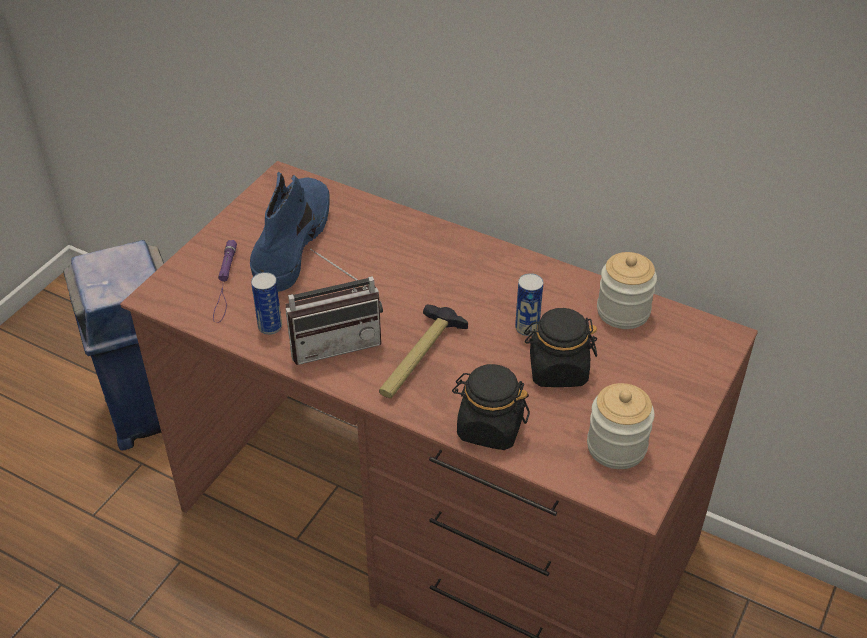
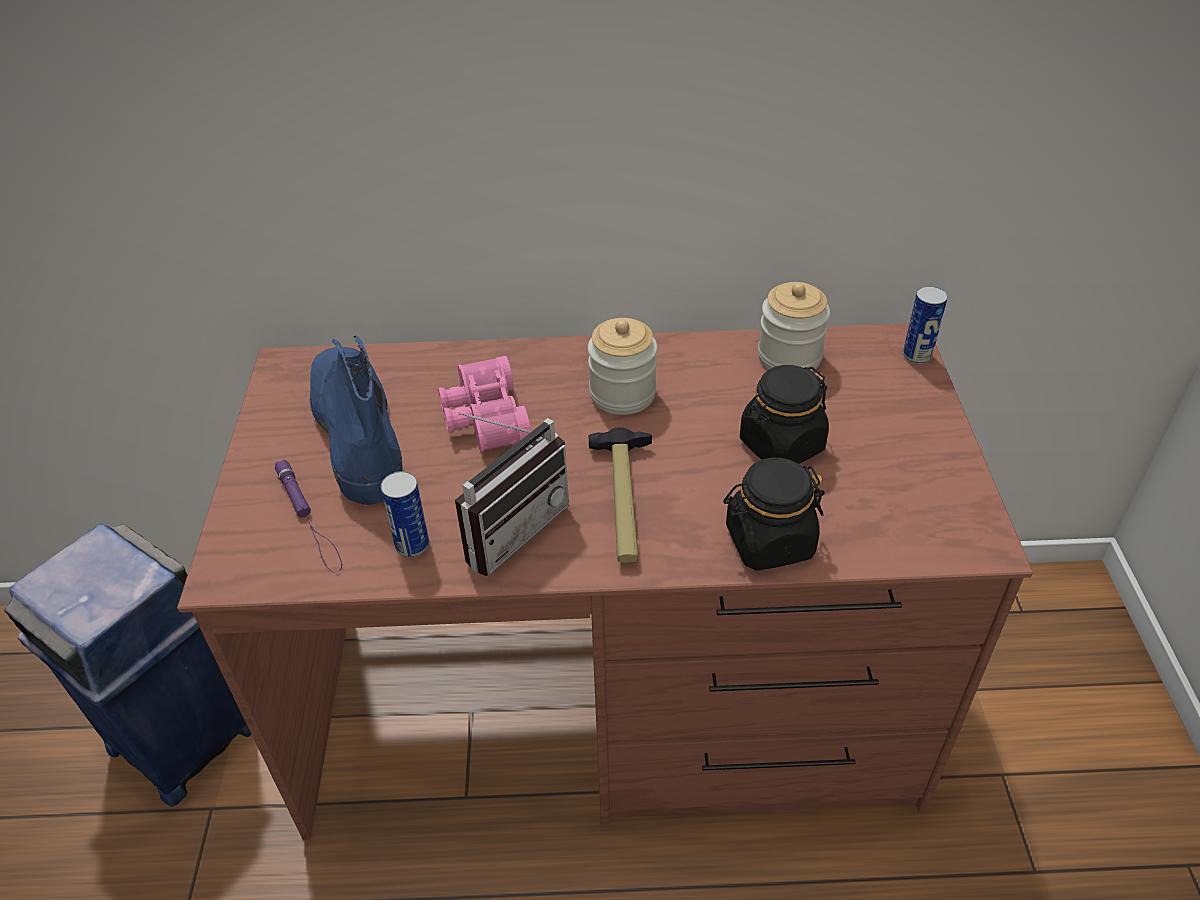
camera: 30 degrees left, 0 degrees up
can [515,273,543,336] -> can moved to [903,286,948,364]
jar [587,383,655,469] -> jar moved to [588,318,657,415]
none -> pink binoculars [438,356,531,452]

